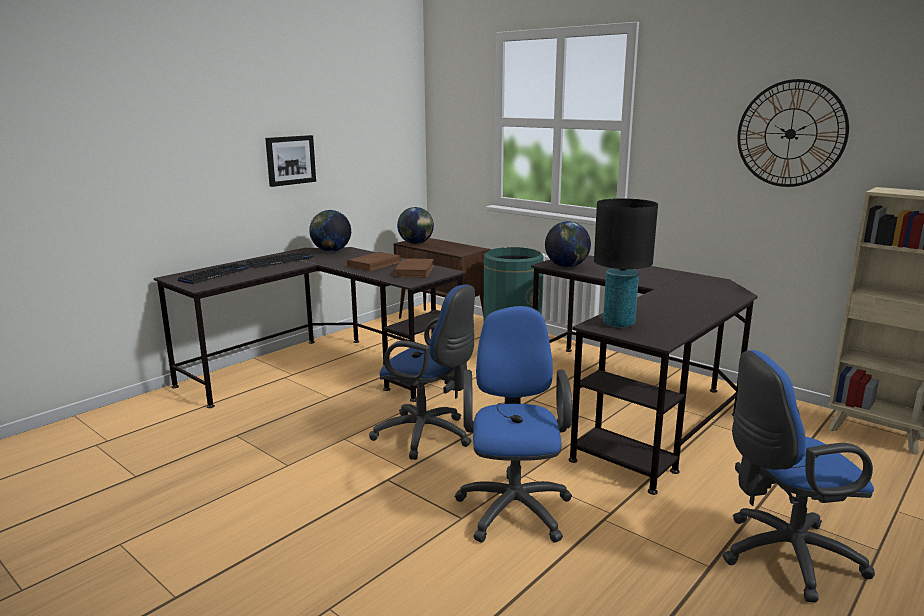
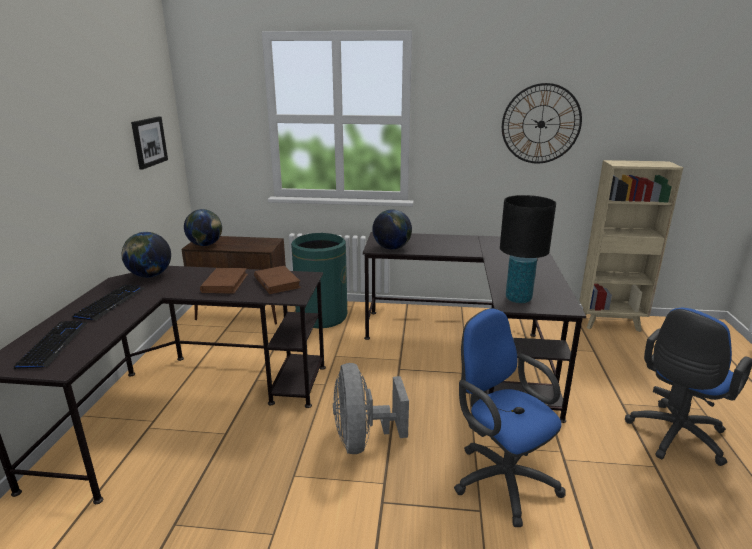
camera: 35 degrees left, 5 degrees up
picture [265,135,316,187] -> picture moved to [131,117,168,169]
blue office chair [369,284,475,460] -> grey fan [333,363,409,454]

